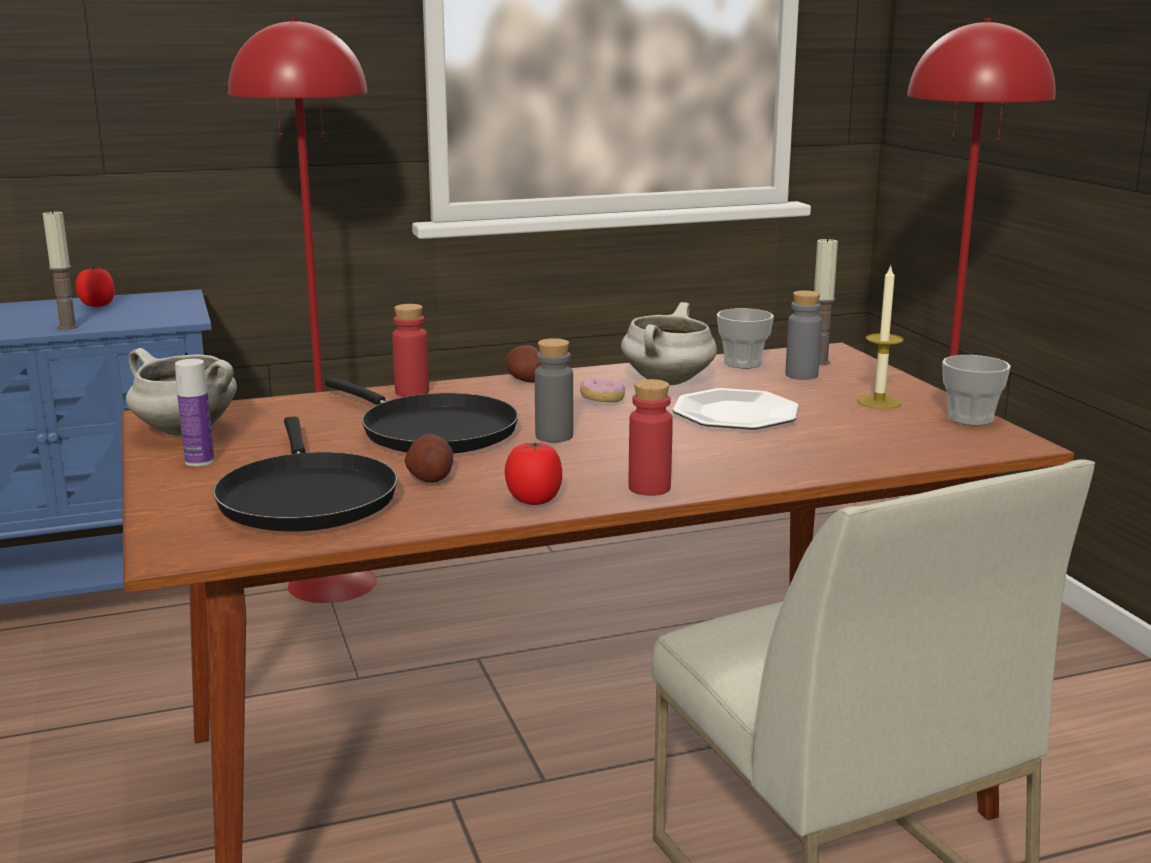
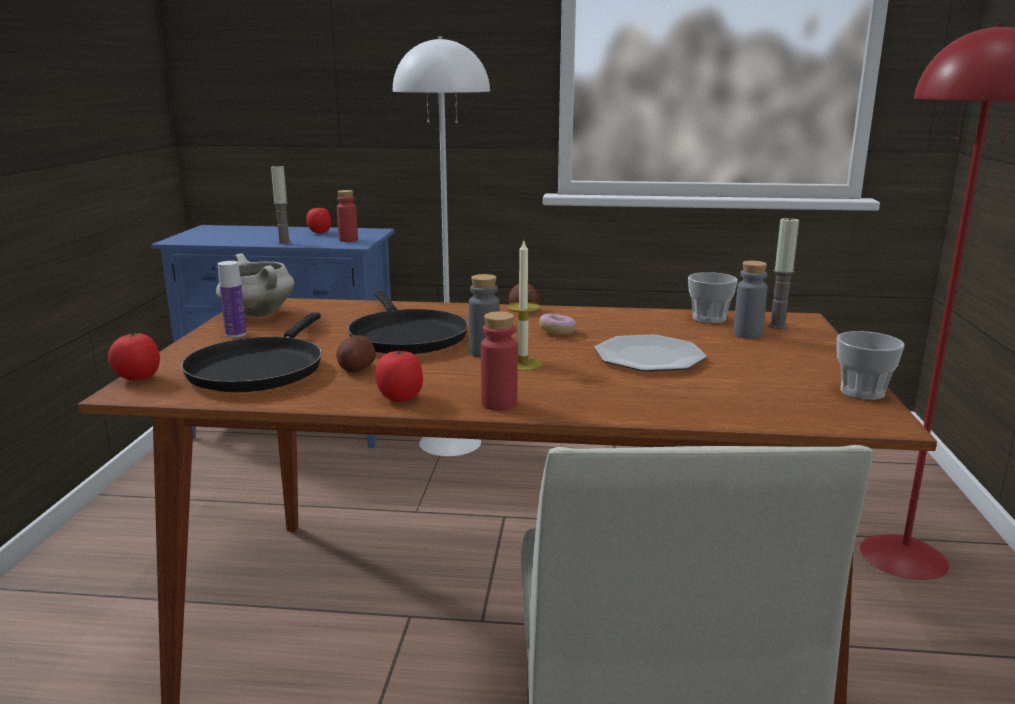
camera: 25 degrees right, 0 degrees up
red floor lamp [228,17,377,603] -> white floor lamp [393,36,490,456]
red bottle [392,304,429,397] -> red bottle moved to [337,190,358,242]
white cooking pot [621,302,717,385] -> none
candle [858,264,904,409] -> candle moved to [506,241,543,371]
none -> tomato [108,333,160,380]

